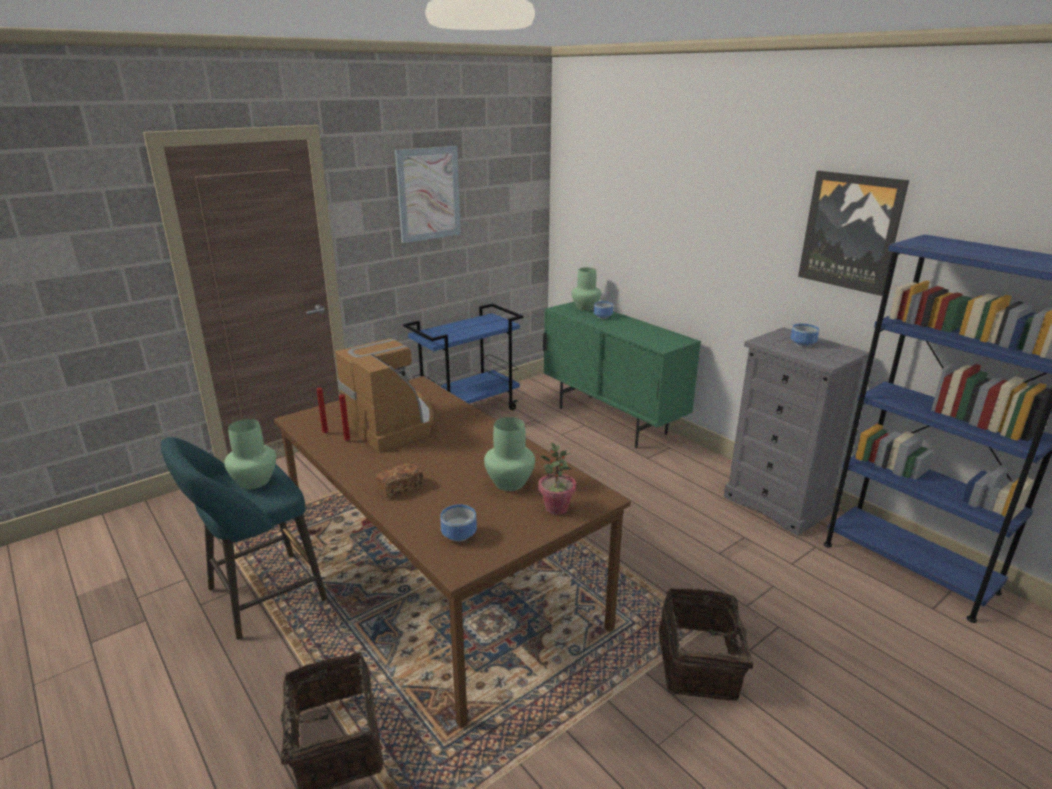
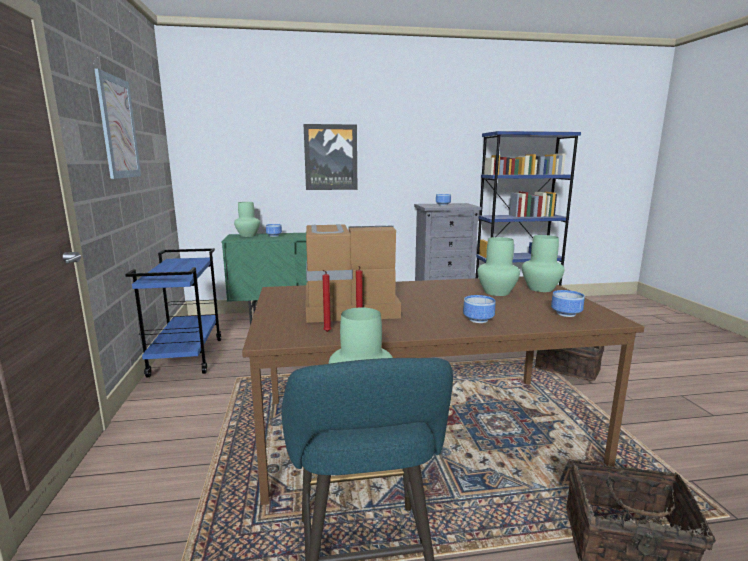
camera: 60 degrees left, 10 degrees down
bread [376,463,424,498] -> bowl [463,295,496,323]
potted plant [538,442,576,515] -> green vase [522,235,564,292]
picture [798,171,909,296] -> picture moved to [304,124,357,190]

